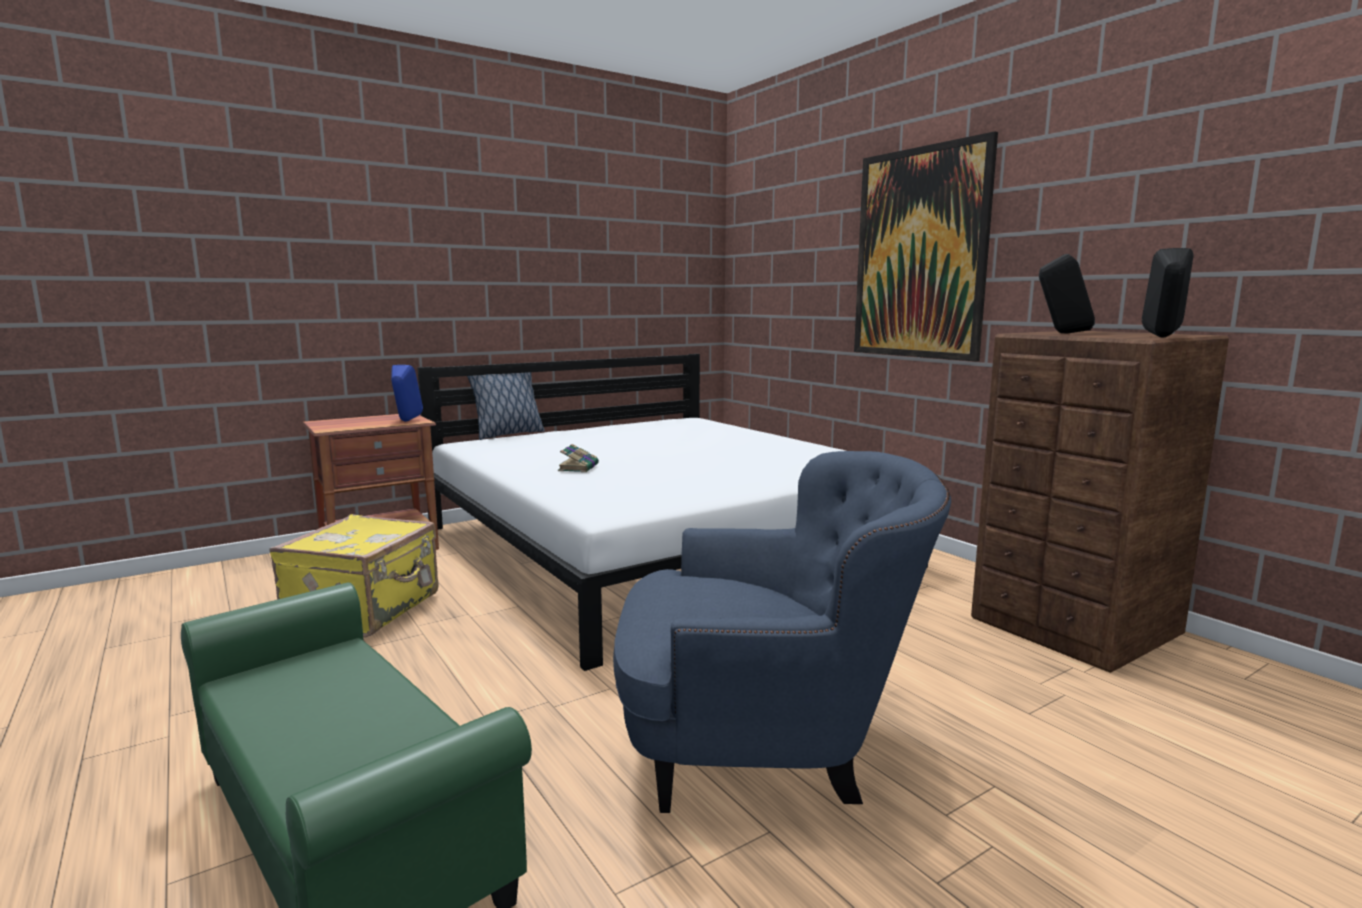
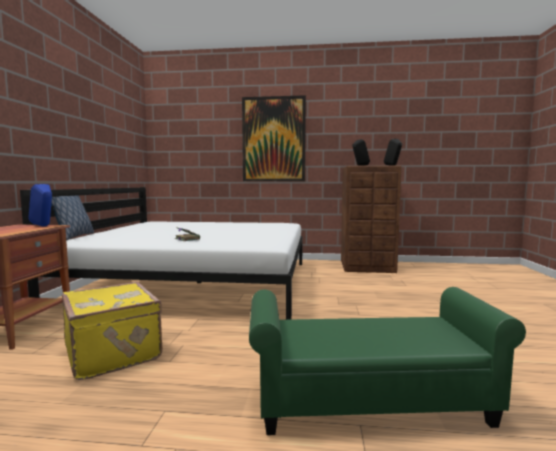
camera: 50 degrees left, 5 degrees down
blue armchair [613,451,951,813] -> none

